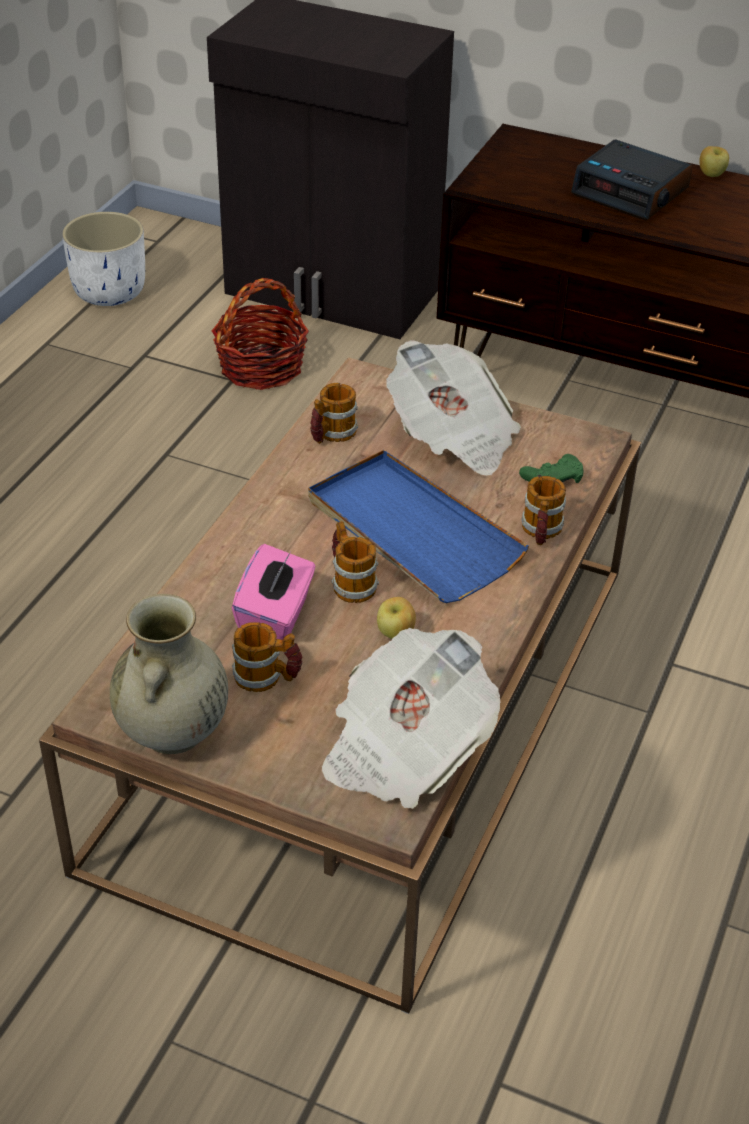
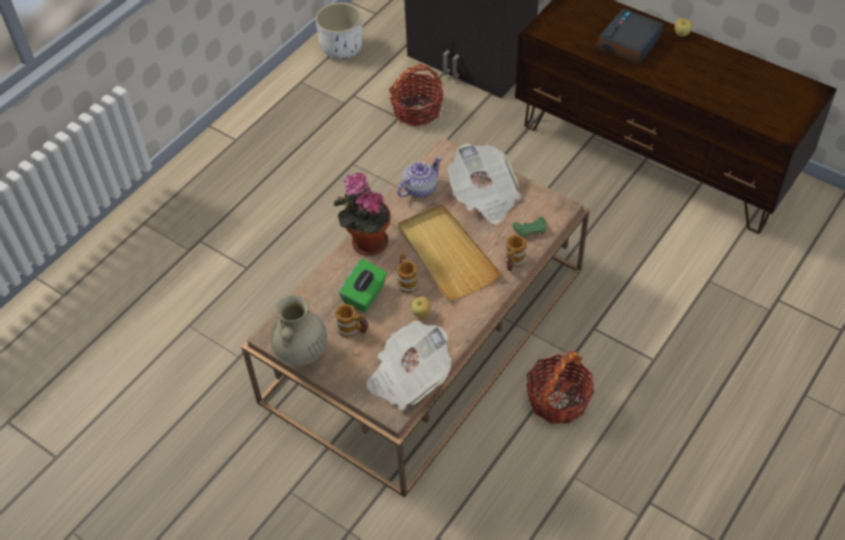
camera: 15 degrees right, 10 degrees up
pink tissue box [232,544,316,640] -> green tissue box [339,259,387,312]
blue tray [308,450,529,603] -> beige tray [397,204,501,300]
mug [310,383,358,444] -> teapot [397,156,442,198]
alarm clock [571,139,692,220] -> alarm clock turned 75 degrees clockwise [594,8,664,65]
none -> potted plant [334,173,391,256]
none -> basket [526,350,594,424]

